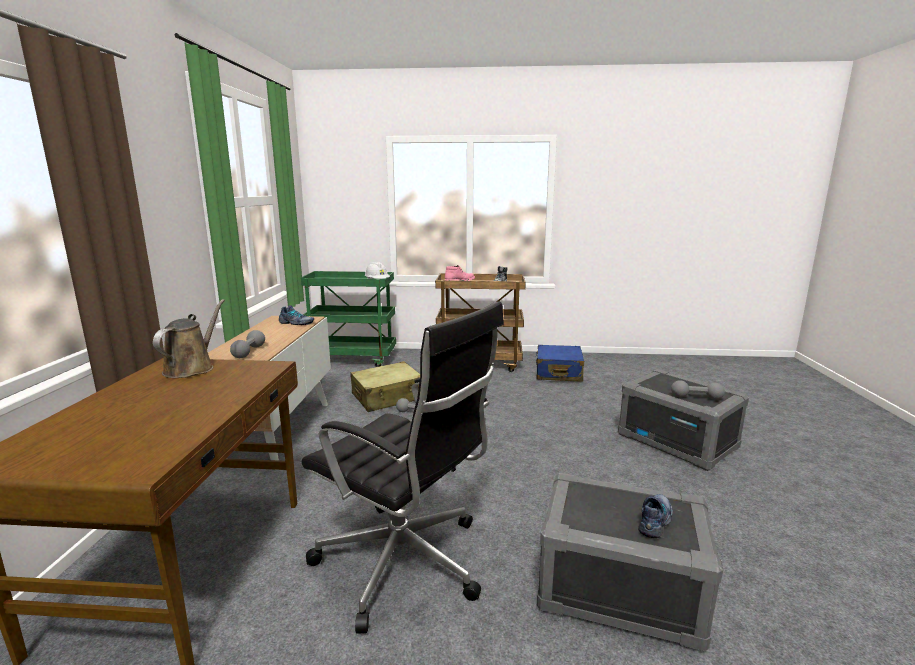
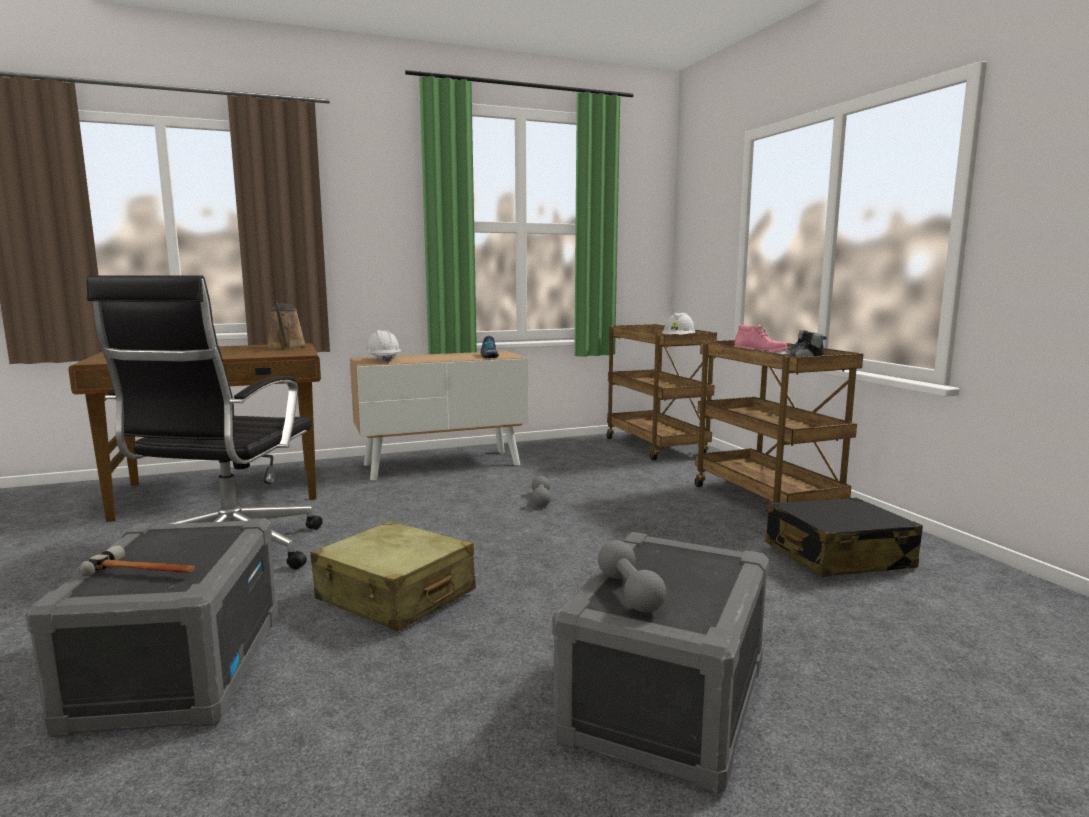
camera: 65 degrees right, 5 degrees down
brown watering can [153,299,225,378] -> brown watering can turned 90 degrees clockwise [267,300,307,349]
grey dumbbell [230,330,265,358] -> white hard hat [365,330,401,363]
green cart [301,271,396,367] -> brown cart [607,324,717,460]
beige suitcase [350,361,420,412] -> beige suitcase moved to [310,521,476,632]
blue suitcase [535,345,584,382] -> black suitcase [765,498,923,577]
shoe [638,494,674,538] -> hammer [79,545,195,576]

